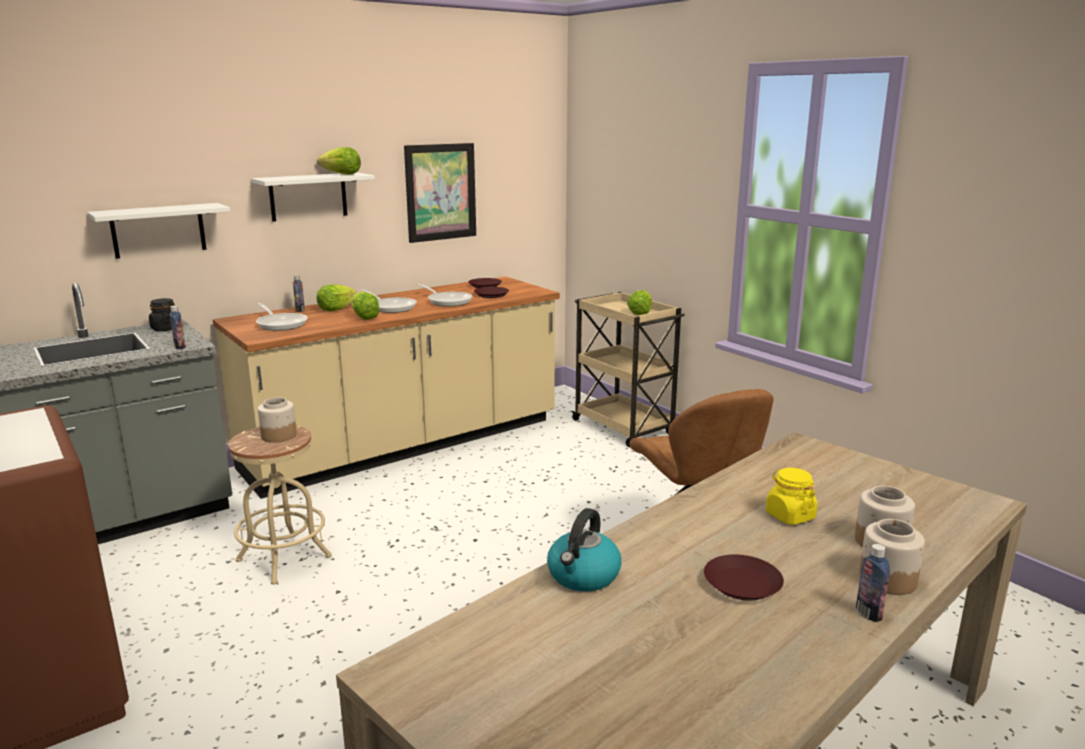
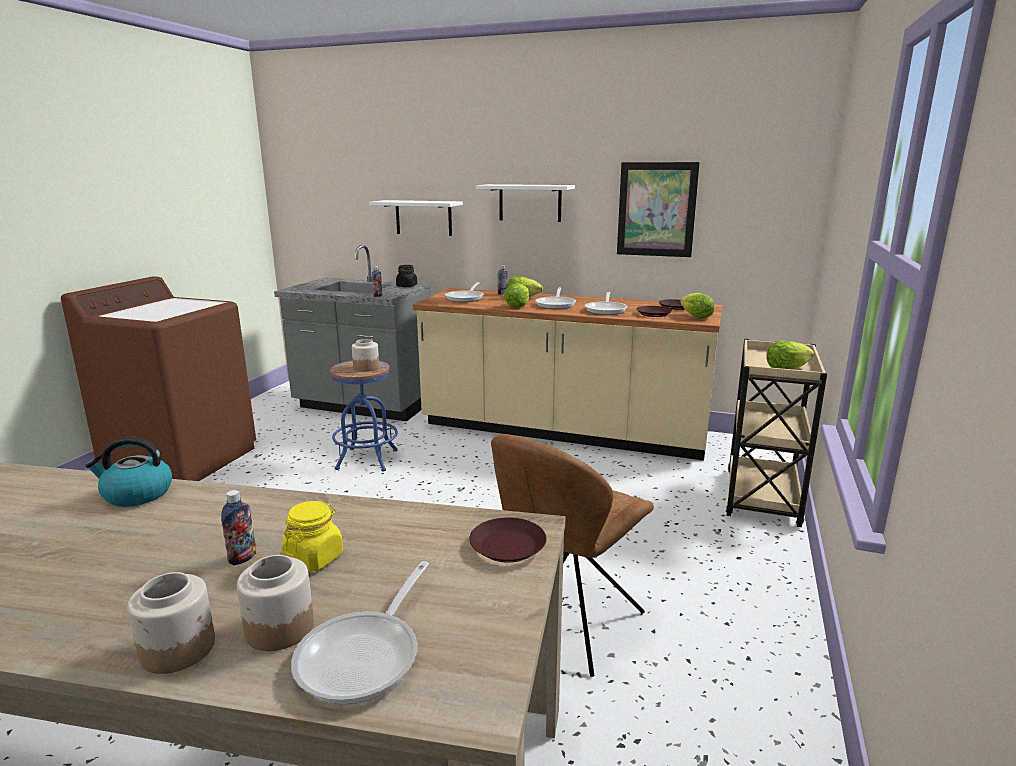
camera: 55 degrees right, 0 degrees up
beige stool [228,425,332,585] -> blue stool [330,361,398,472]
lettuce [317,147,361,175] -> lettuce moved to [680,293,714,319]
brown plate [704,555,784,601] -> brown plate moved to [469,518,547,562]
bottle [856,544,890,622] -> bottle moved to [221,490,256,566]
none -> frying pan [291,561,429,705]

